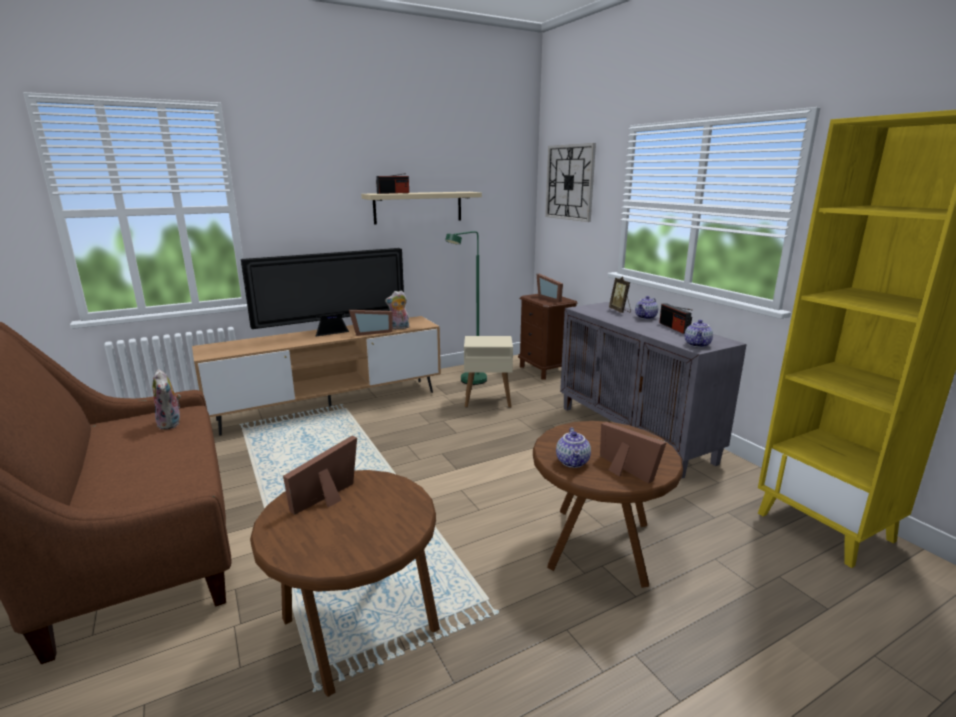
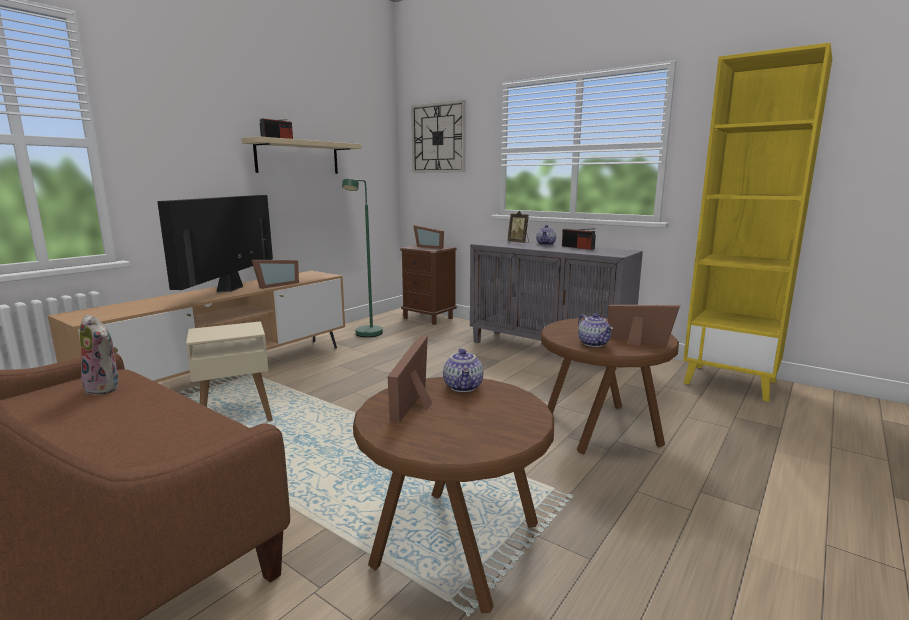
camera: 25 degrees left, 5 degrees down
television [241,248,404,337] -> television turned 150 degrees clockwise [157,195,273,292]
plush toy [385,290,409,329] -> none
beige side table [464,336,513,408] -> beige side table moved to [186,321,273,421]
teapot [685,320,713,348] -> teapot moved to [443,348,483,392]

